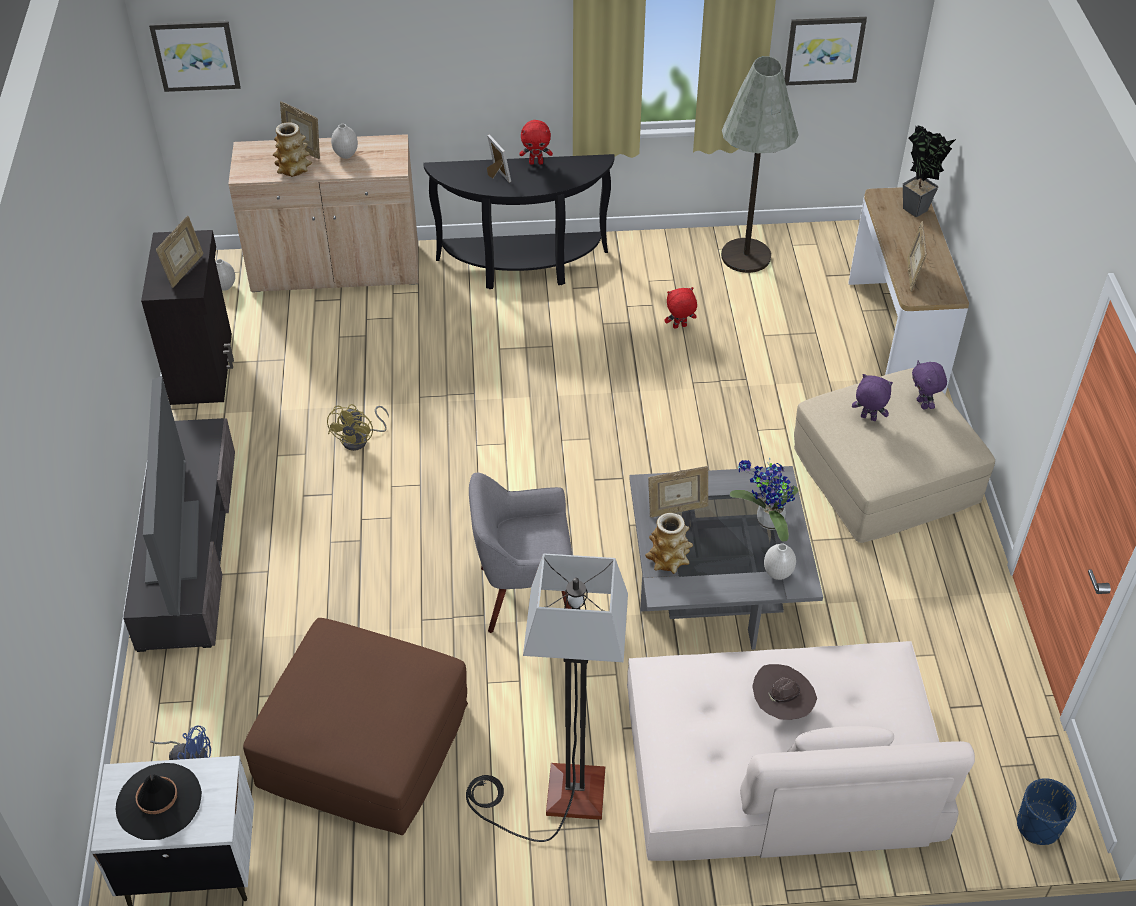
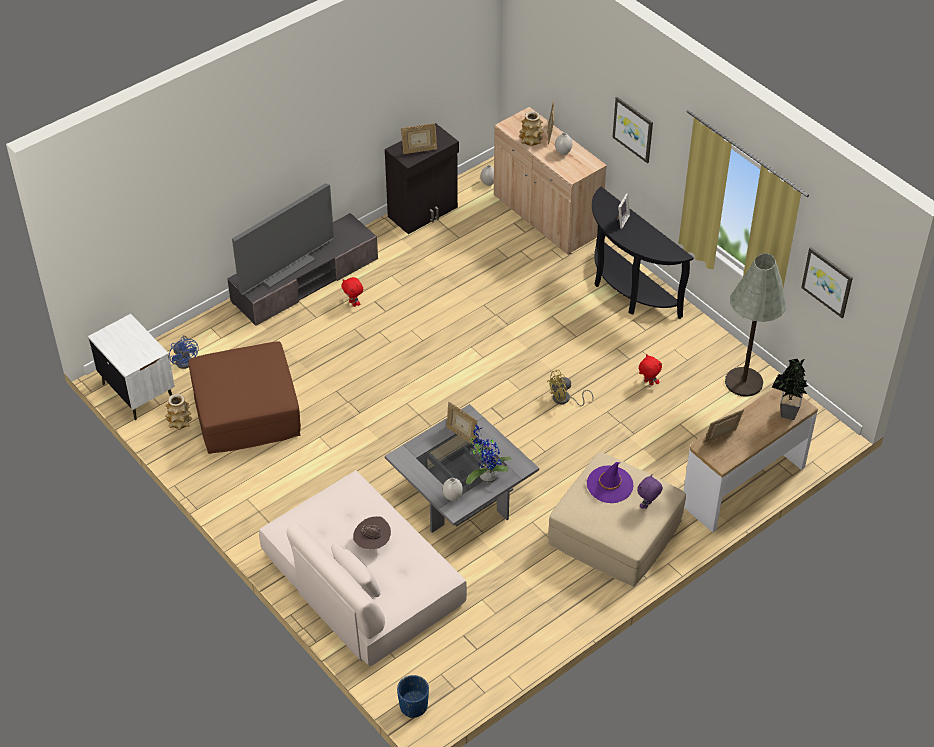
camera: 55 degrees right, 0 degrees up
black hat [116,763,202,840] -> none
picture [149,21,241,92] -> picture moved to [612,97,653,163]
yellow fan [327,404,389,451] -> yellow fan moved to [547,370,593,406]
floor lamp [466,553,628,842] -> none
grey armchair [469,473,573,633] -> none
red plush toy [519,120,553,165] -> red plush toy moved to [341,277,363,307]
vase [645,513,693,574] -> vase moved to [165,394,192,430]
purple plush toy [852,374,893,421] -> purple hat [587,462,634,503]

